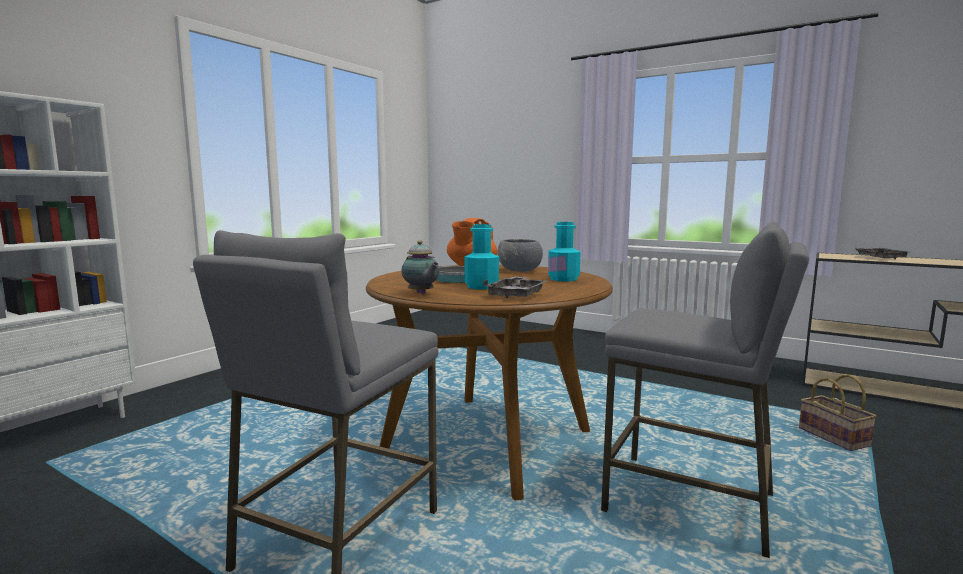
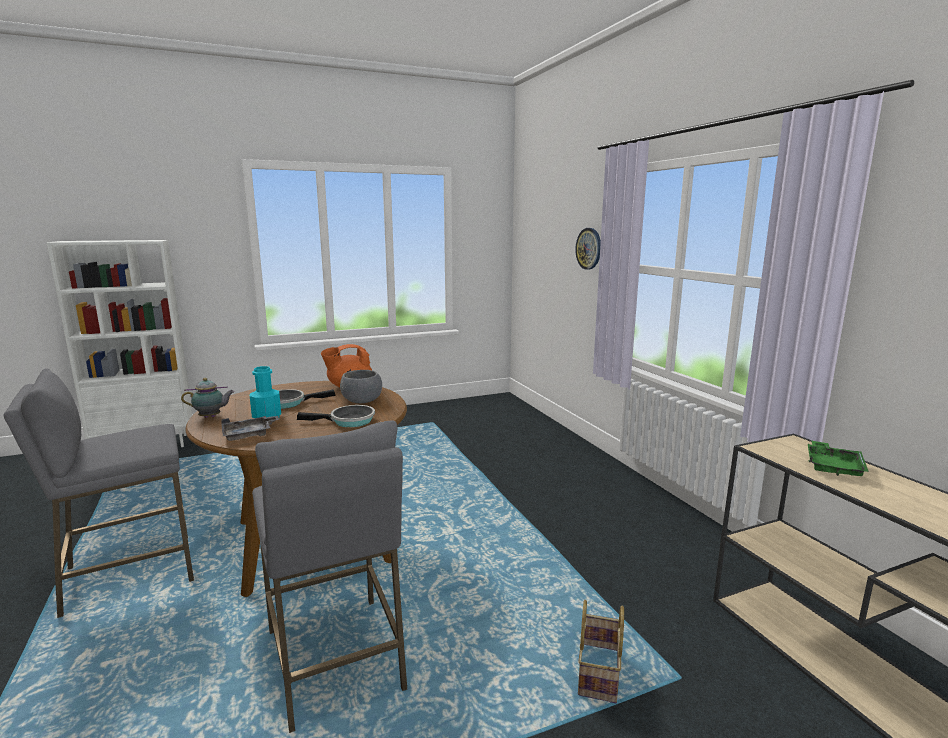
camera: 35 degrees right, 5 degrees up
teapot [401,241,439,294] -> teapot turned 105 degrees counterclockwise [181,378,235,418]
turquoise bottle [548,222,581,282] -> frying pan [297,405,375,427]
grey tray [855,248,909,259] -> green tray [808,440,869,476]
none -> wall clock [575,228,601,270]

